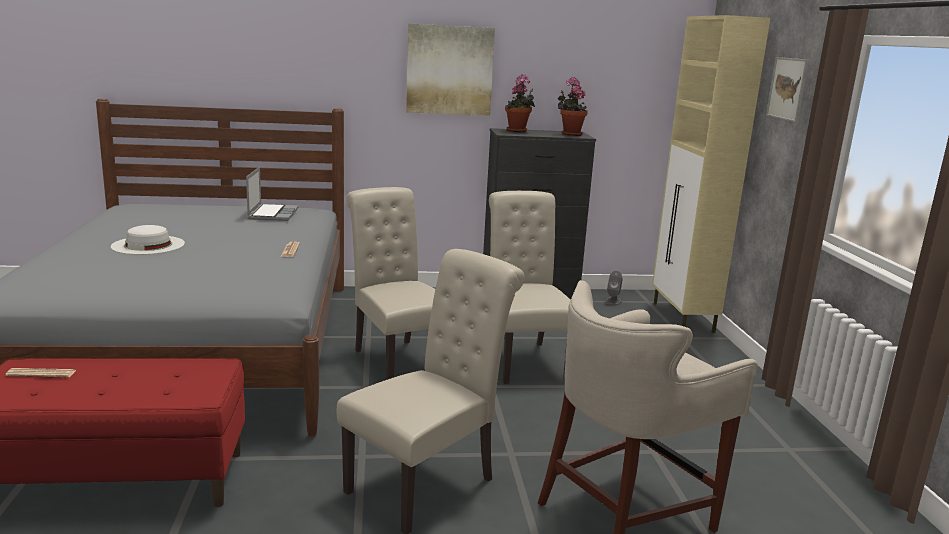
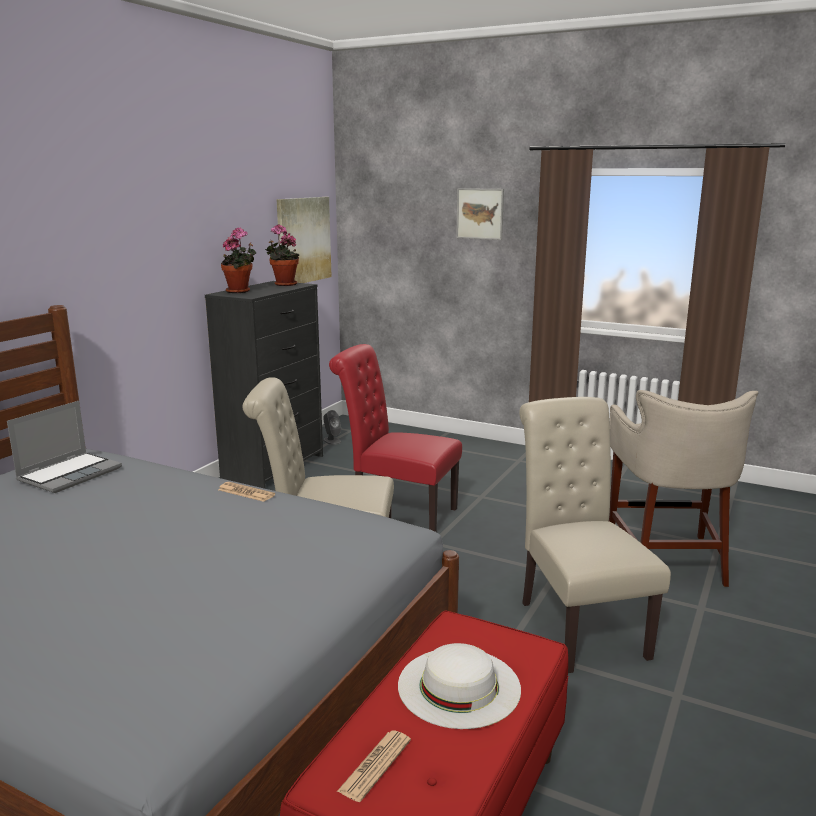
camera: 55 degrees left, 0 degrees up
white hat [111,225,185,255] -> white hat moved to [398,643,521,729]
laptop [246,167,299,221] -> laptop turned 90 degrees clockwise [7,401,122,493]
picture [406,23,495,116] -> picture moved to [277,197,332,283]
beige chair [489,191,570,384] -> red chair [329,344,462,532]
beige cabinet [652,15,770,333] -> none

